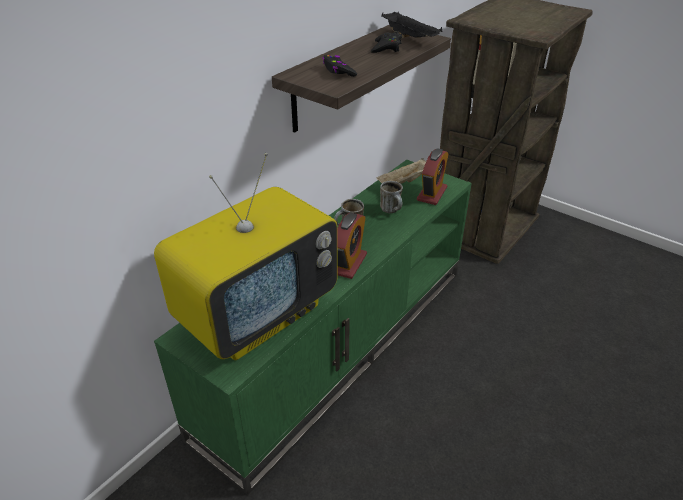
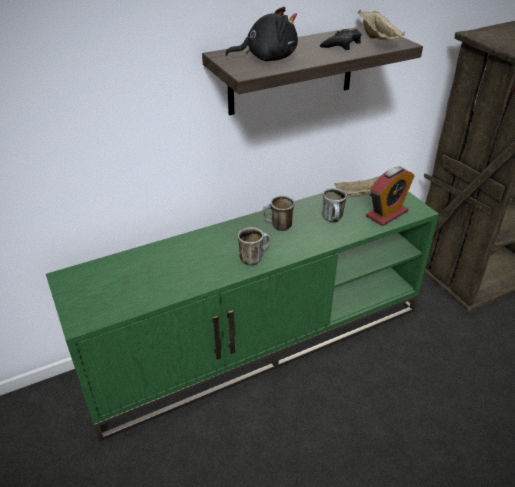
camera: 25 degrees right, 0 degrees up
television [154,153,338,360] -> none
black game controller [323,55,357,77] -> black plush toy [225,7,298,61]
alarm clock [337,213,367,279] -> mug [238,227,270,266]
black tray [381,12,442,38] -> beige tray [358,10,405,40]

